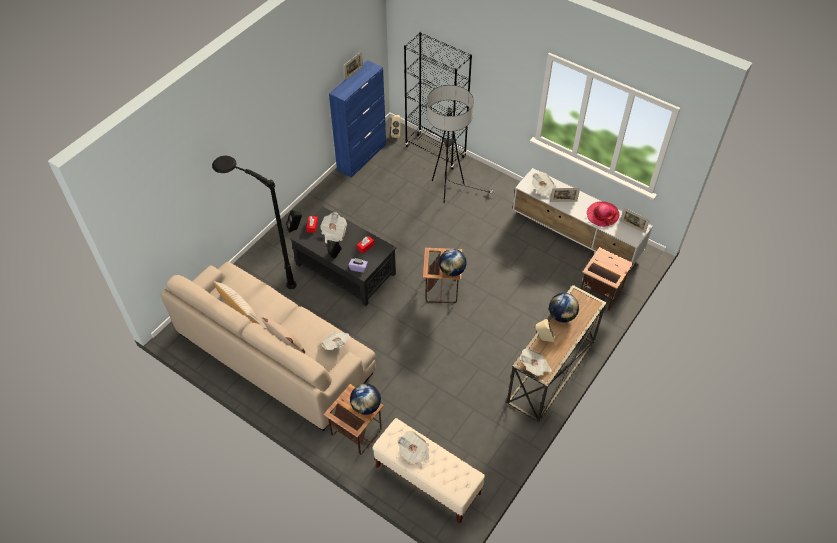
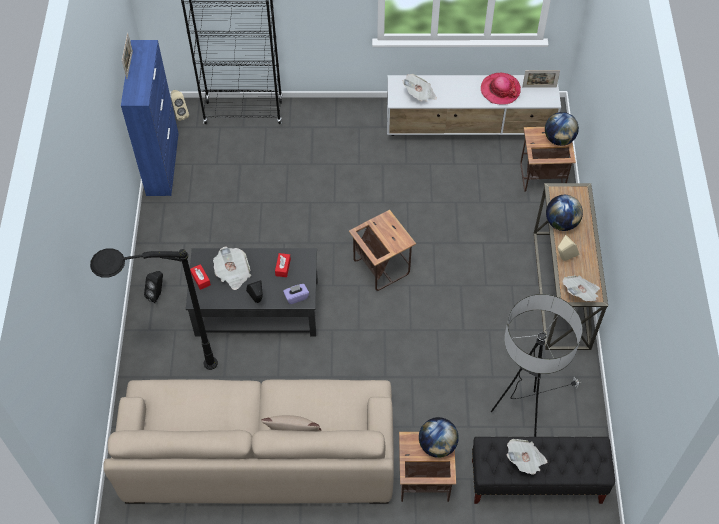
camera: 35 degrees left, 5 degrees up
beige pillow [213,281,260,324] -> none
newspaper [321,331,350,350] -> none
beige bench [373,418,485,524] -> black bench [472,437,615,504]
floor lamp [427,85,495,203] -> floor lamp moved to [491,294,583,437]
globe [439,249,467,276] -> globe moved to [545,112,579,146]
picture frame [550,188,580,202] -> none

